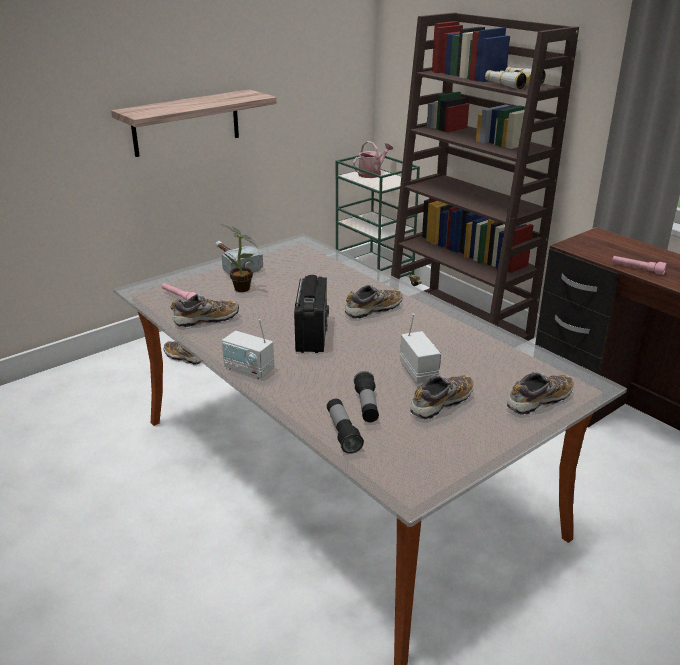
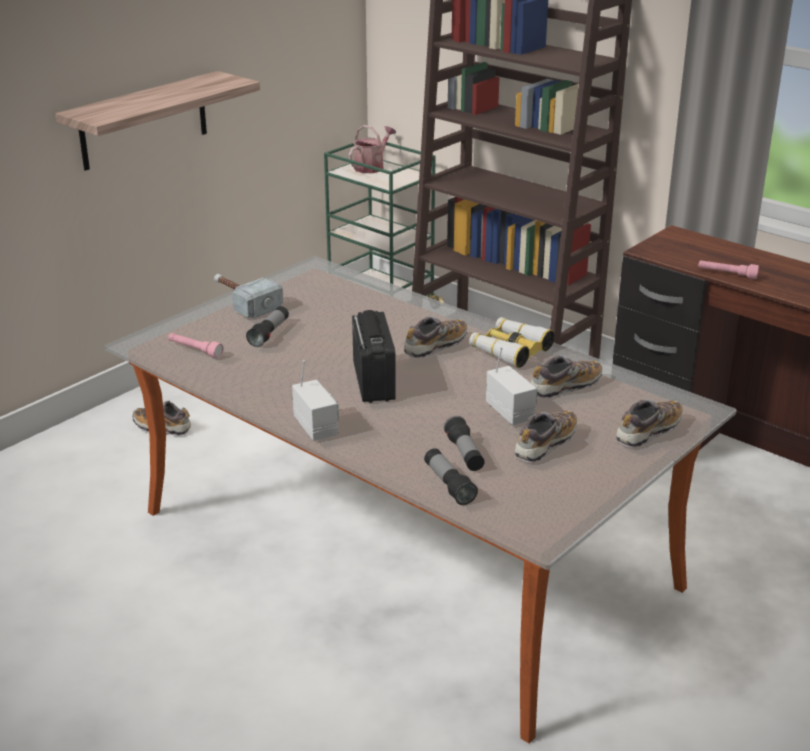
camera: 10 degrees left, 0 degrees up
shoe [170,294,239,328] -> shoe moved to [531,355,602,398]
potted plant [220,224,258,292] -> flashlight [246,306,289,347]
radio [222,319,274,379] -> radio turned 135 degrees counterclockwise [292,360,339,441]
binoculars [485,67,546,90] -> binoculars moved to [469,317,554,368]

